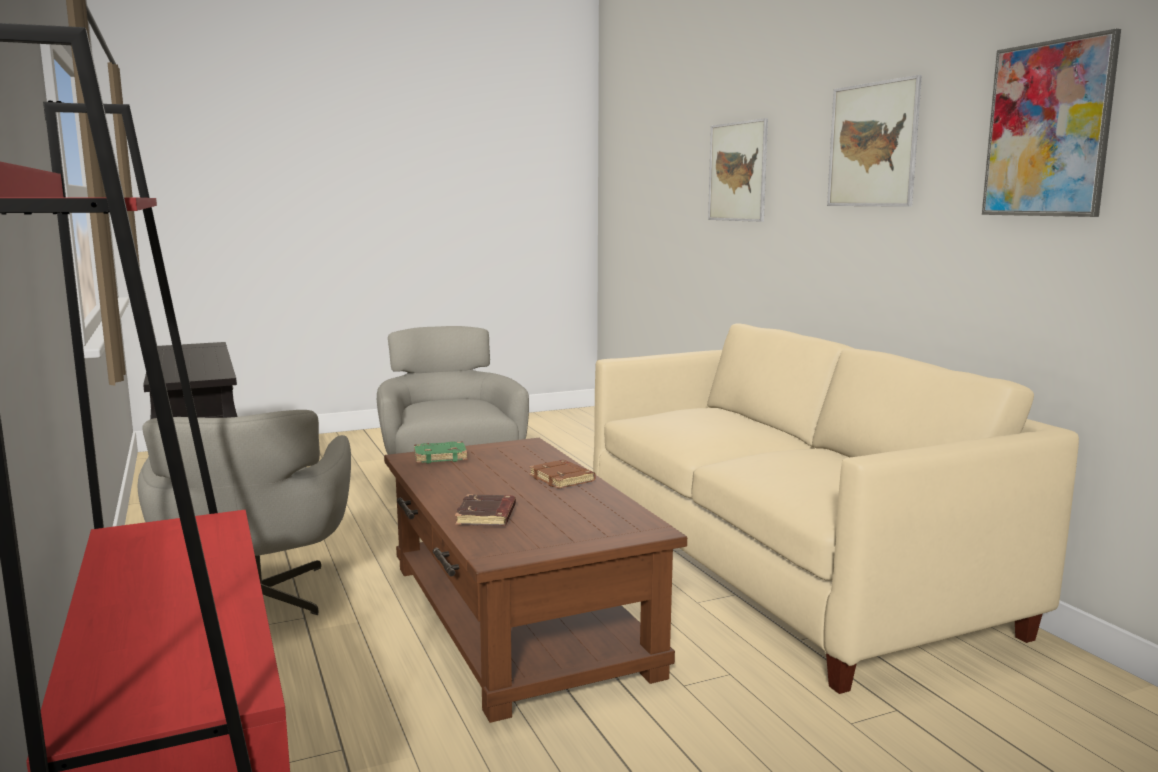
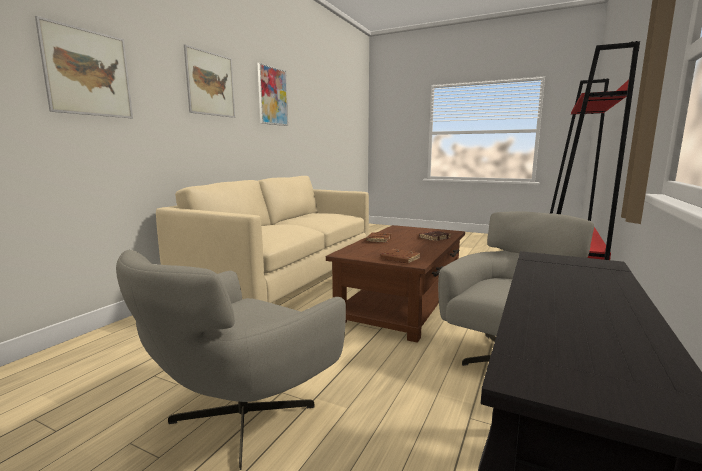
camera: 130 degrees left, 0 degrees up
green book [414,441,467,464] -> brown book [381,249,421,264]

